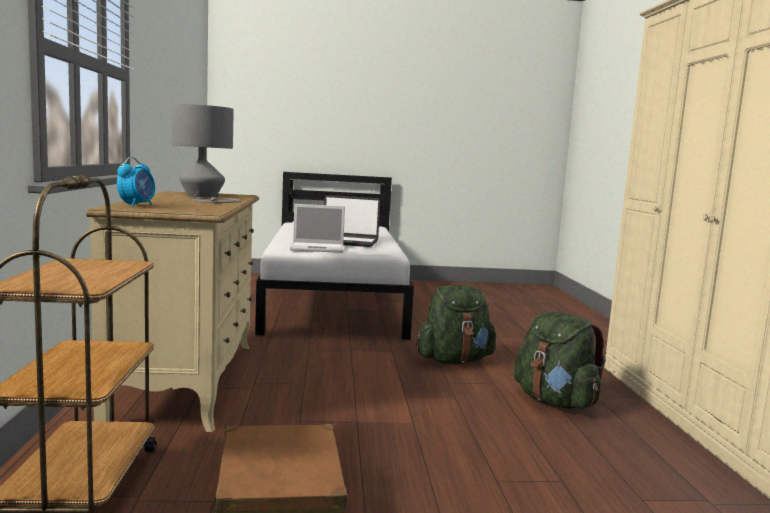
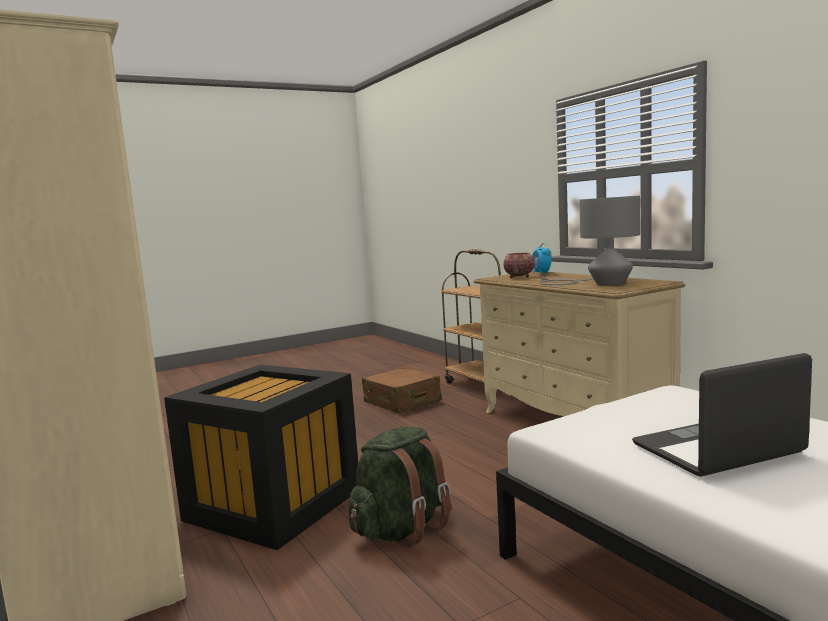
camera: 155 degrees right, 0 degrees up
laptop [290,204,345,253] -> none
green backpack [514,311,605,409] -> black storage box [164,365,358,550]
none -> bowl [503,253,534,278]

